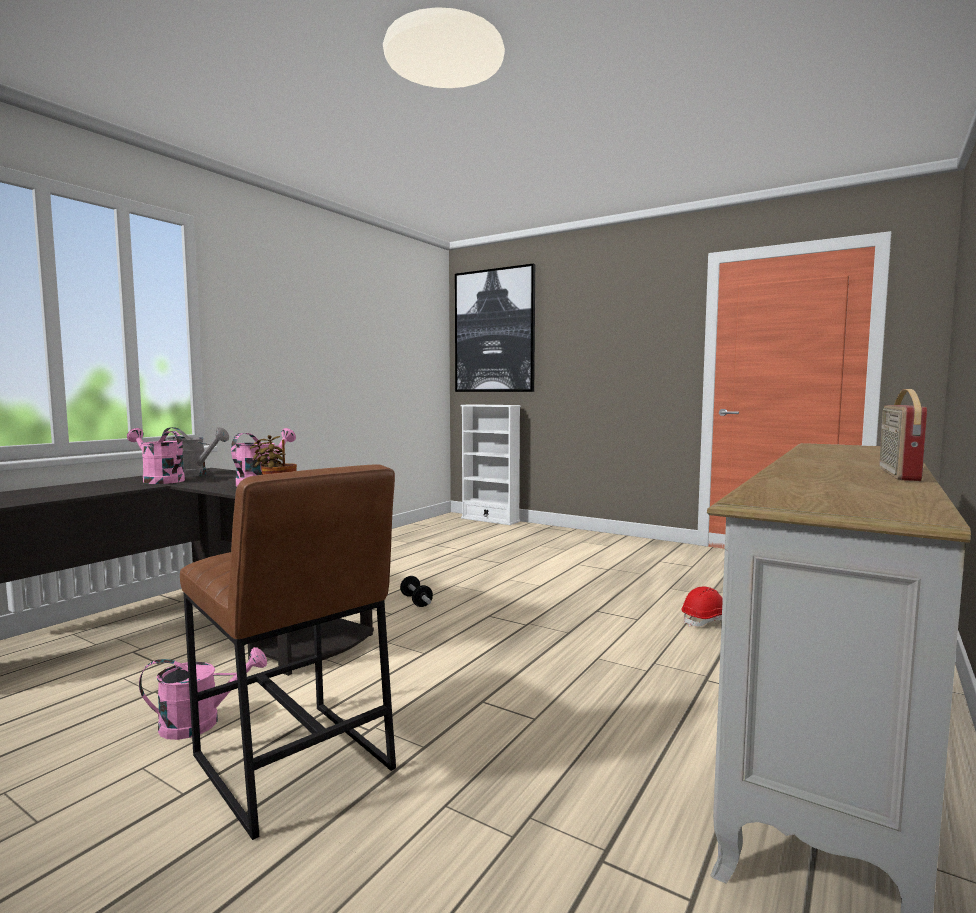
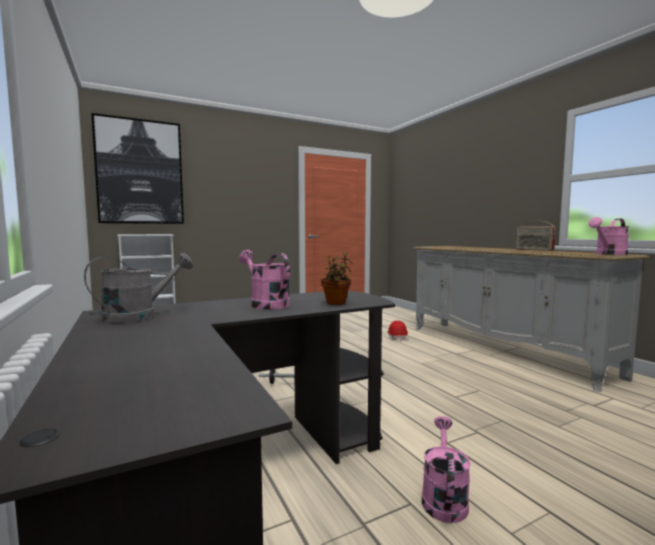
camera: 60 degrees left, 0 degrees up
pink watering can [127,428,185,484] -> pink watering can moved to [588,217,629,255]
brown chair [180,464,396,840] -> none

